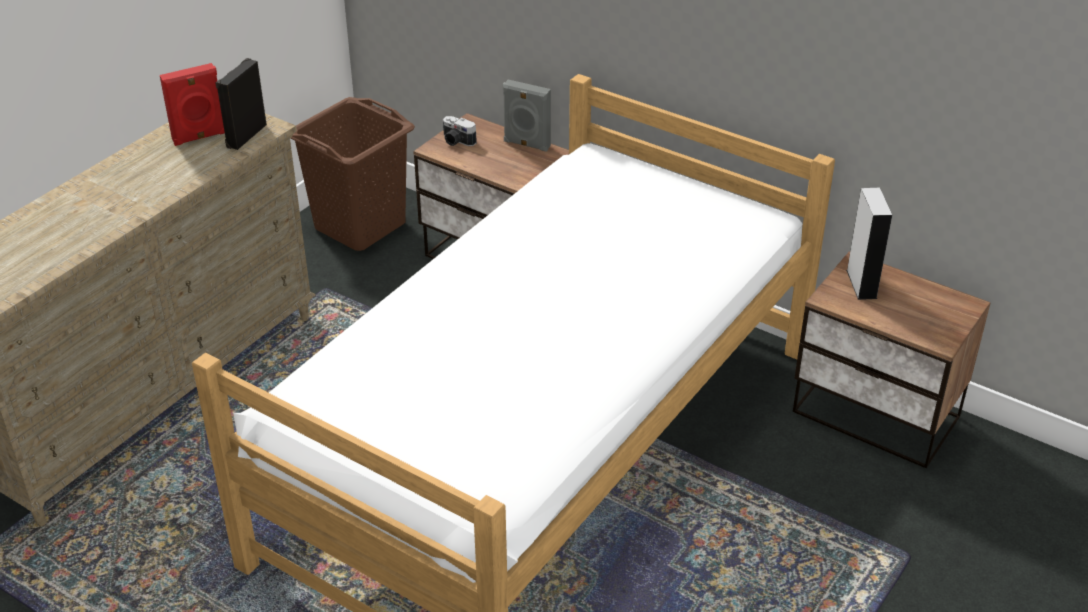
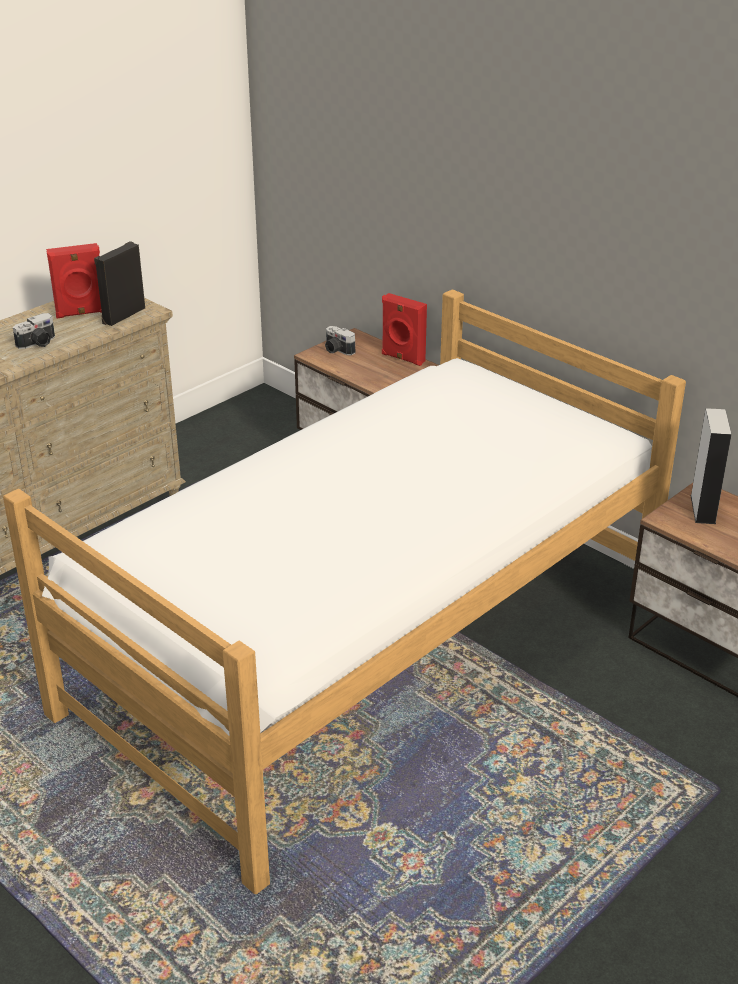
camera: 10 degrees right, 5 degrees down
brown laundry basket [291,97,415,251] -> none
grey speaker [503,80,551,152] -> red speaker [382,293,427,366]
none -> camera [13,313,55,349]

